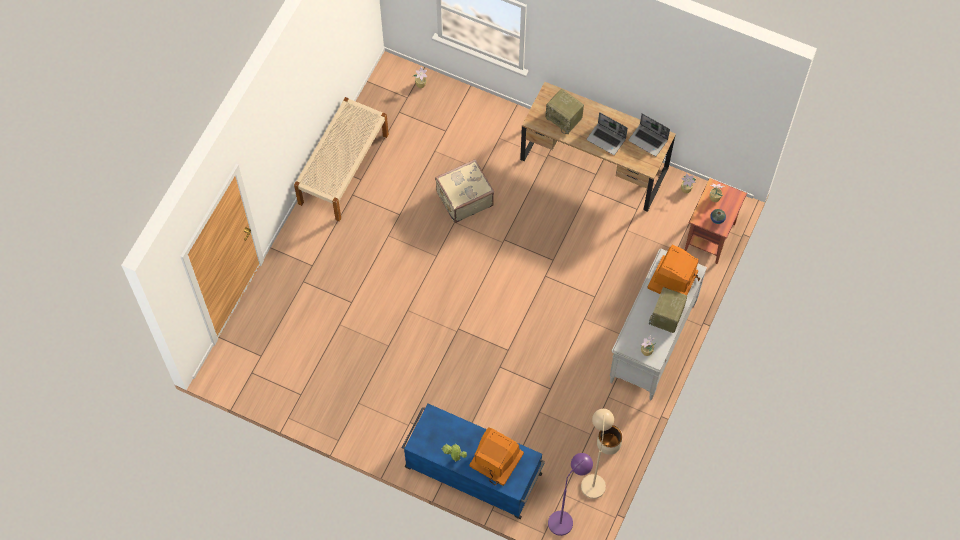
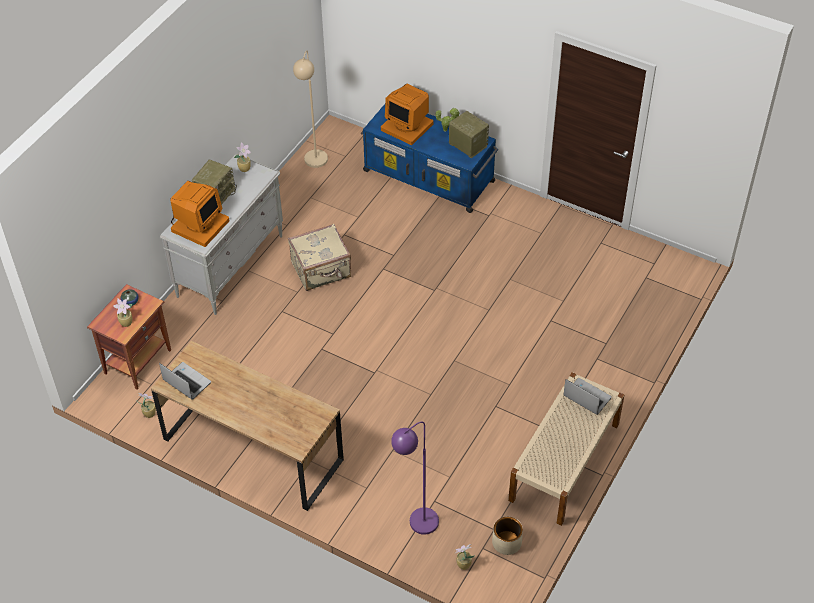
camera: 175 degrees left, 15 degrees down
beige suitcase [435,159,494,223] -> beige suitcase moved to [288,224,351,291]
radio [545,89,584,134] -> radio moved to [449,111,489,158]
purple floor lamp [548,453,593,536] -> purple floor lamp moved to [391,422,439,535]
laptop [587,112,628,155] -> laptop moved to [563,378,612,415]
beige planter [597,425,623,455] -> beige planter moved to [492,517,523,555]

